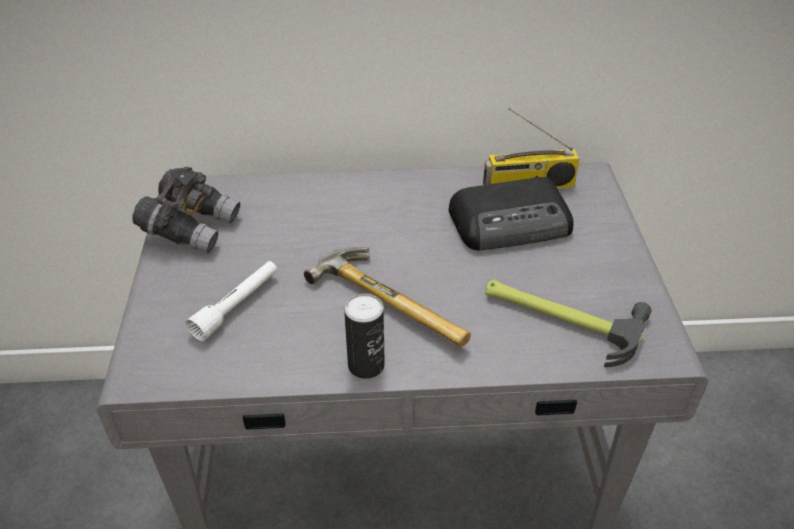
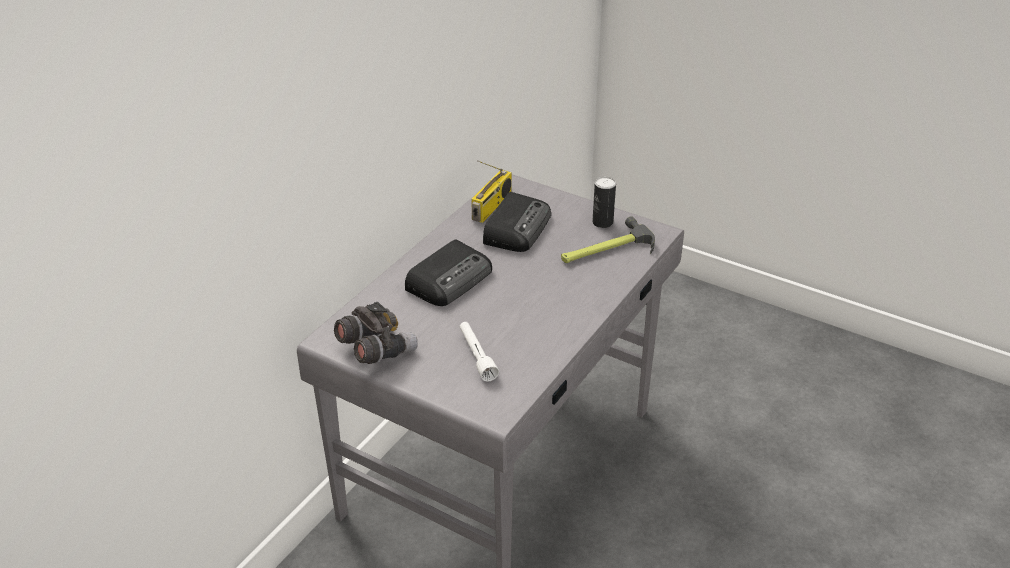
camera: 55 degrees left, 5 degrees down
hammer [304,247,471,347] -> none
can [344,293,385,379] -> can moved to [592,177,616,228]
none -> radio [405,240,492,306]

